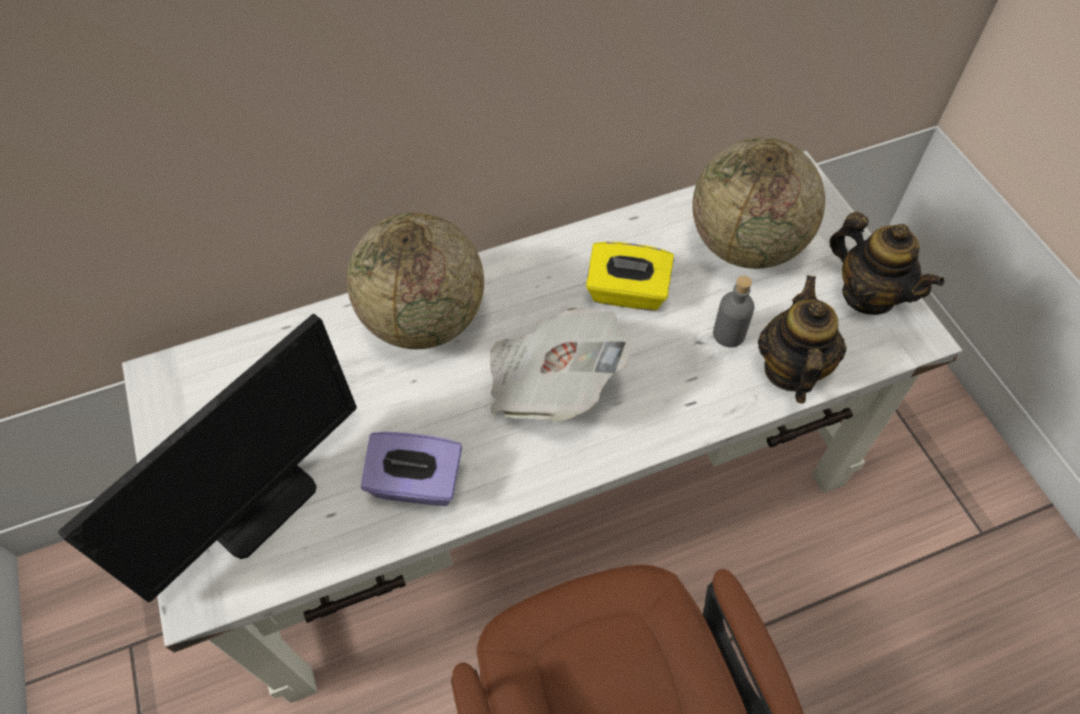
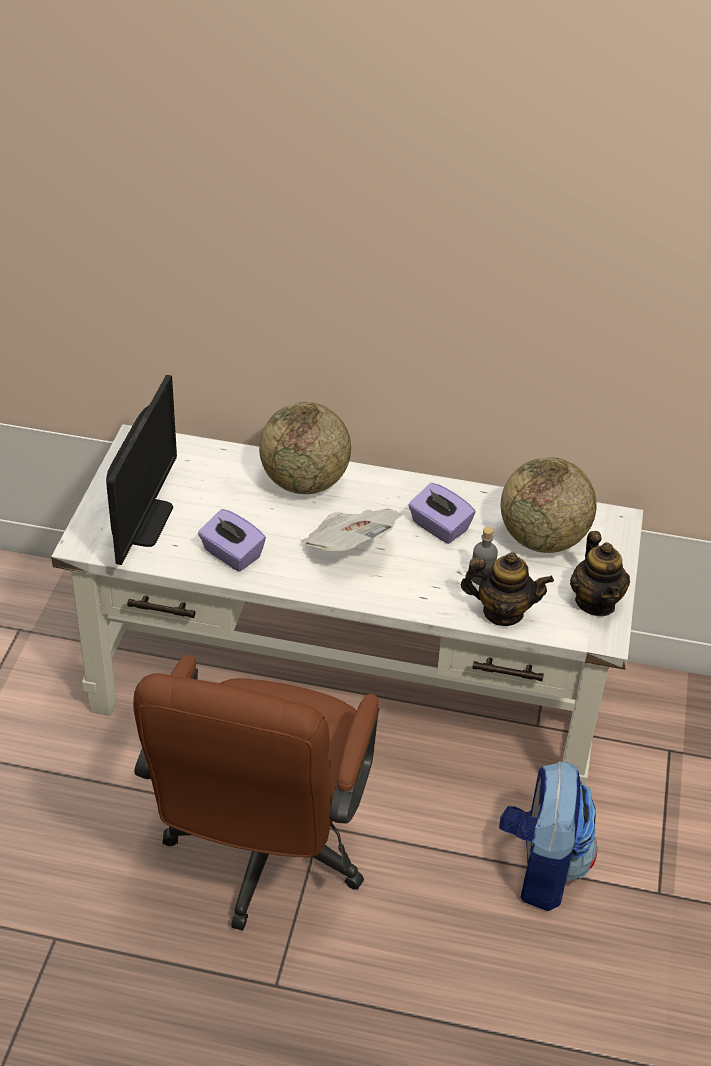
camera: 30 degrees right, 15 degrees down
monitor [58,314,357,602] -> monitor turned 60 degrees counterclockwise [106,375,177,565]
yellow tissue box [586,242,674,311] -> purple tissue box [408,483,475,544]
teapot [758,276,847,404] -> teapot turned 60 degrees clockwise [461,552,554,626]
none -> backpack [499,761,598,911]

